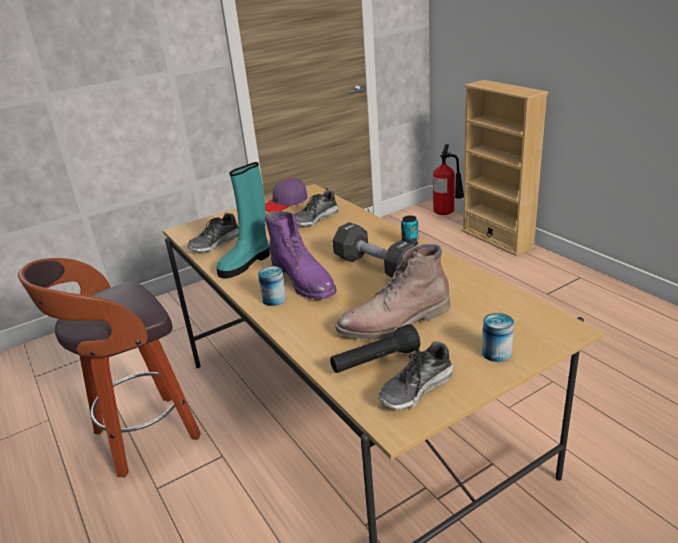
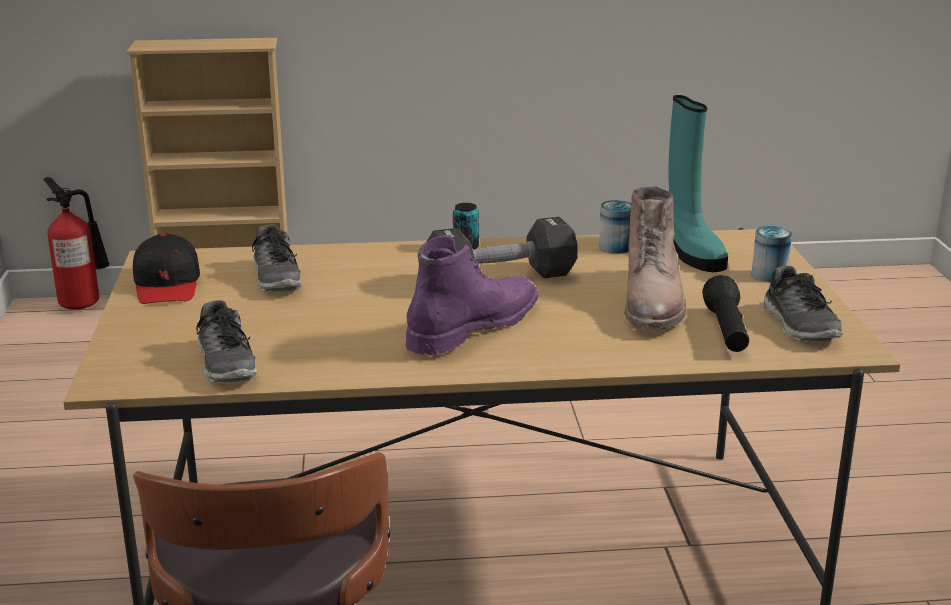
camera: 65 degrees left, 5 degrees down
turquoise boot [216,162,270,279] -> turquoise boot moved to [668,95,728,272]
can [258,266,287,306] -> can moved to [599,200,631,254]
purple cap [265,178,308,212] -> black cap [133,233,200,304]
purple boot [265,211,337,300] -> purple boot turned 45 degrees counterclockwise [405,235,538,356]

